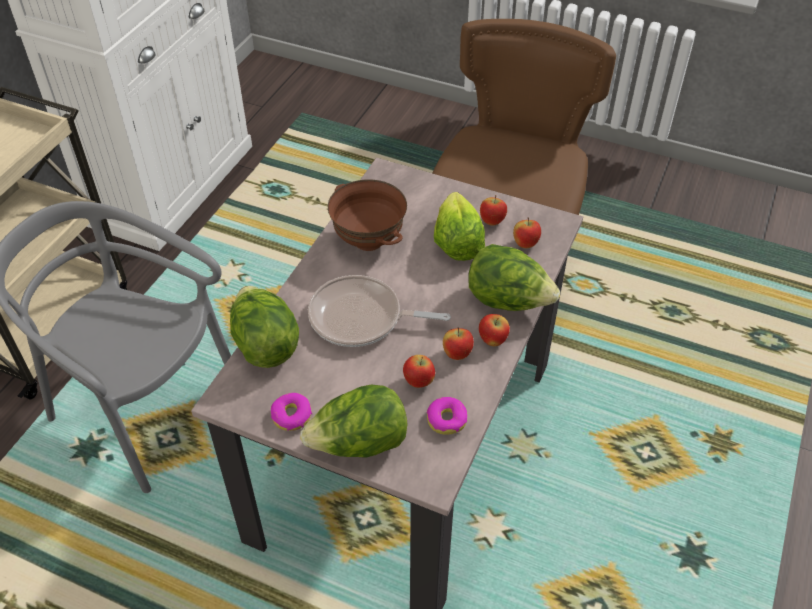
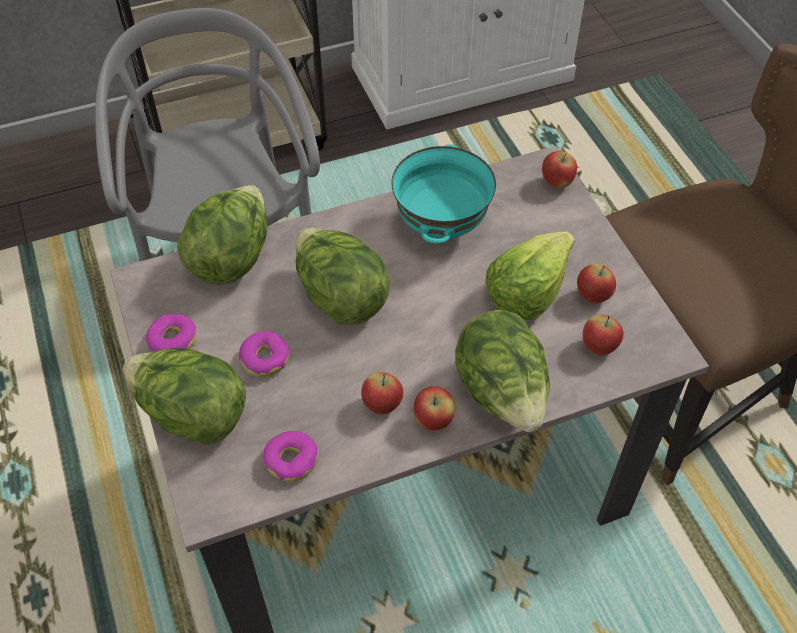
camera: 45 degrees right, 5 degrees up
frying pan [308,275,451,347] -> lettuce [295,228,389,325]
brown bowl [328,179,407,251] -> turquoise bowl [391,144,496,244]
apple [403,355,435,388] -> apple moved to [542,151,577,188]
none -> donut [239,331,290,377]

